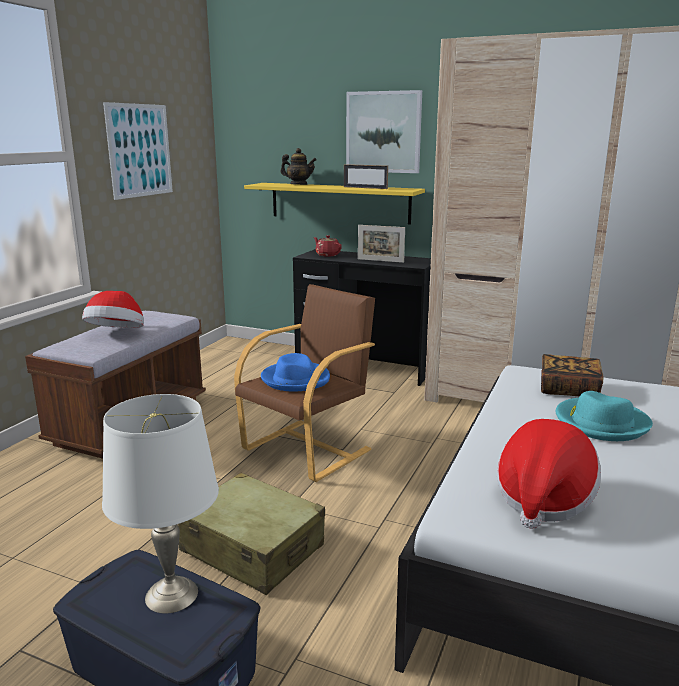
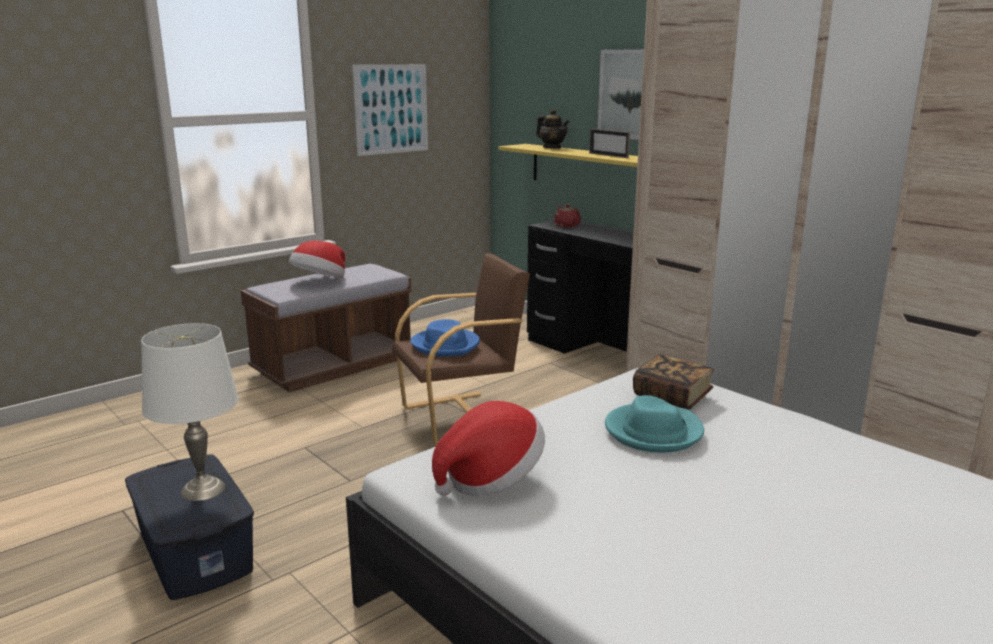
camera: 25 degrees right, 0 degrees up
beige suitcase [178,472,325,595] -> none
picture frame [358,225,405,263] -> none

